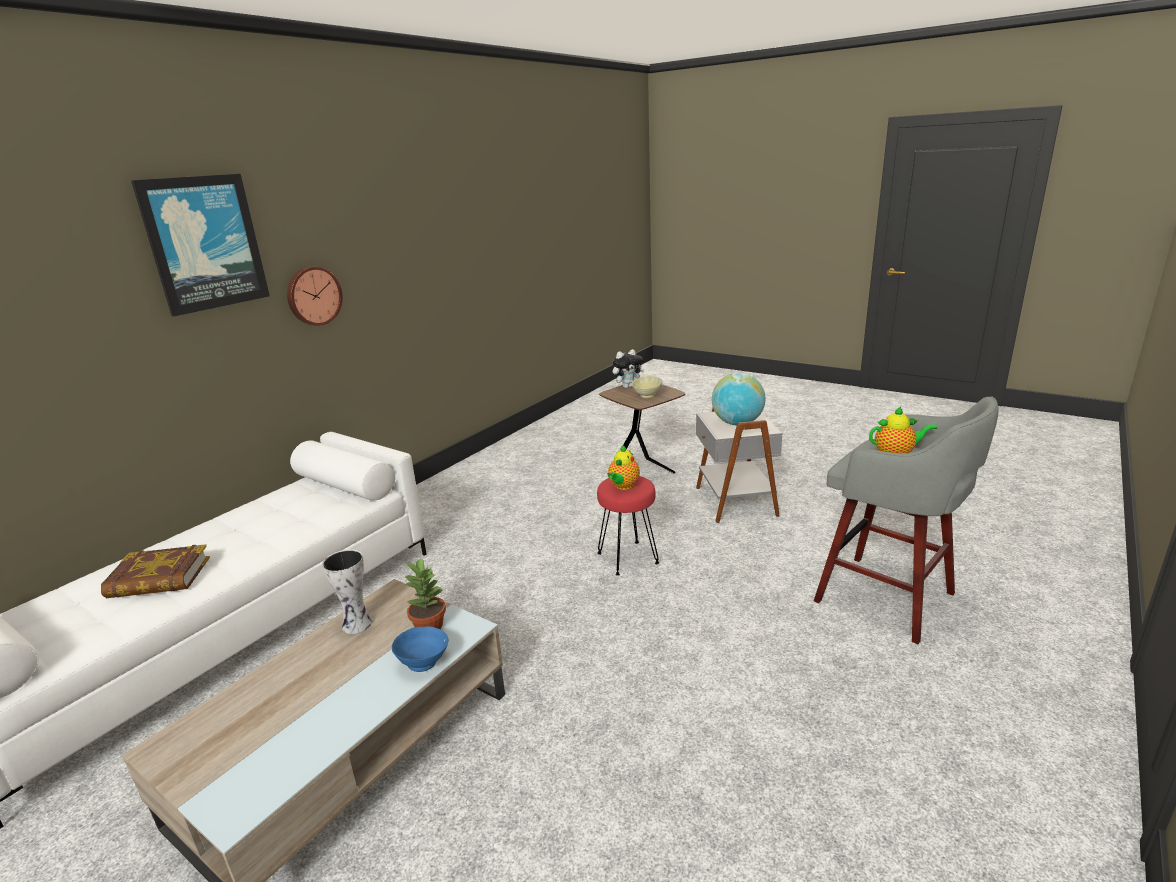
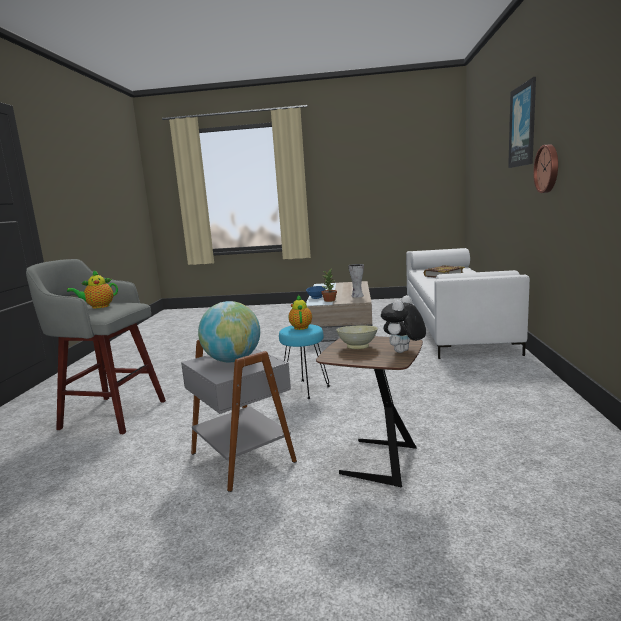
camera: 150 degrees right, 10 degrees down
red stool [597,476,659,576] -> turquoise stool [279,324,330,399]

